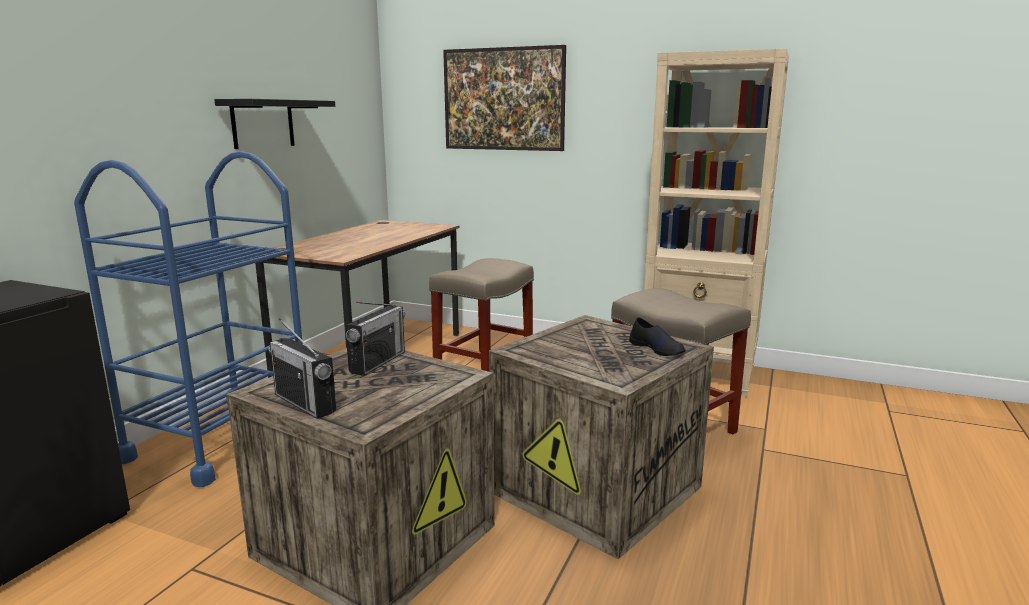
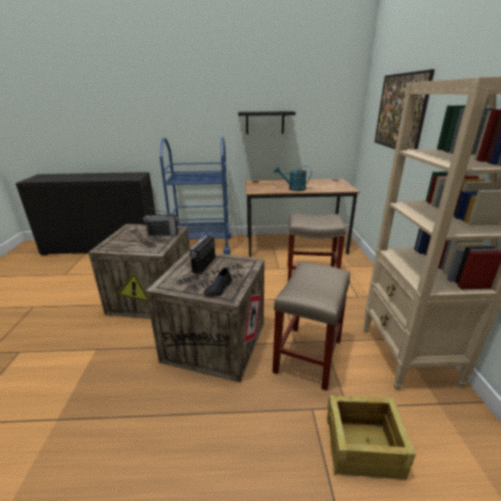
camera: 65 degrees right, 10 degrees up
radio [269,318,337,419] -> radio moved to [189,227,215,274]
none -> turquoise watering can [274,166,312,191]
none -> crate [327,395,416,480]

